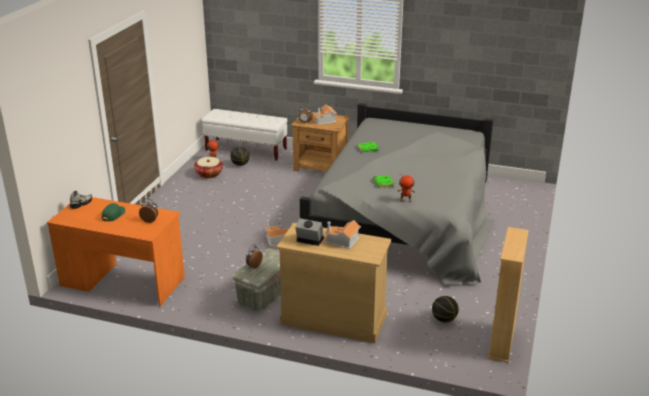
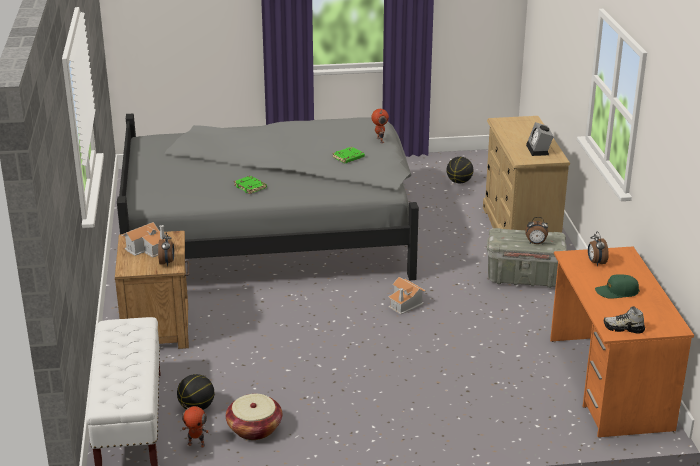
camera: 115 degrees left, 0 degrees up
toy house [324,220,361,249] -> none
beige bookcase [488,227,529,363] -> none

